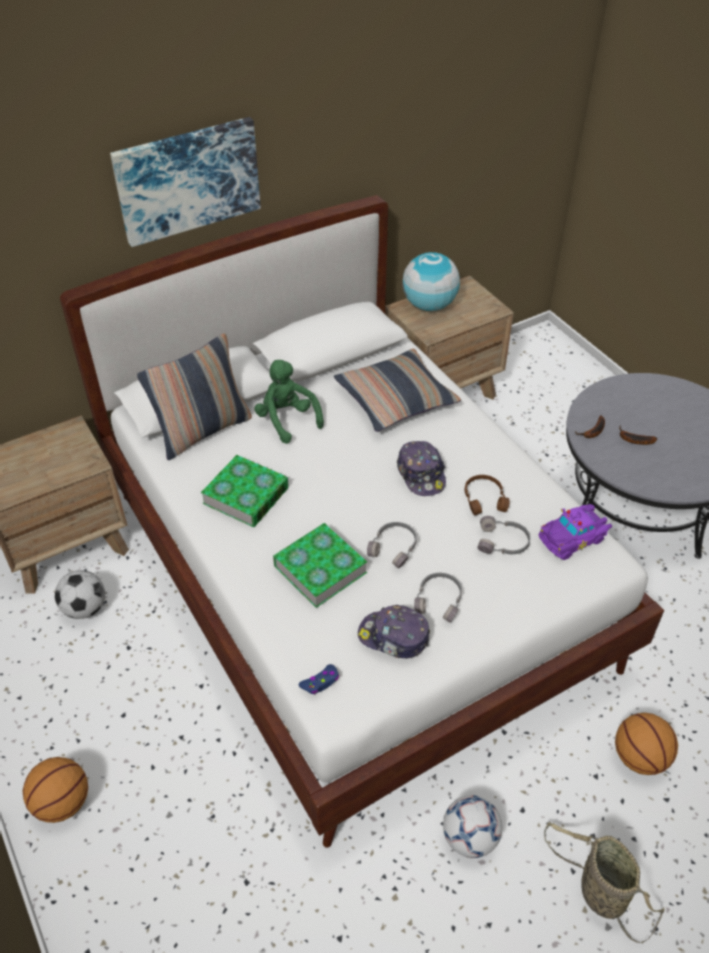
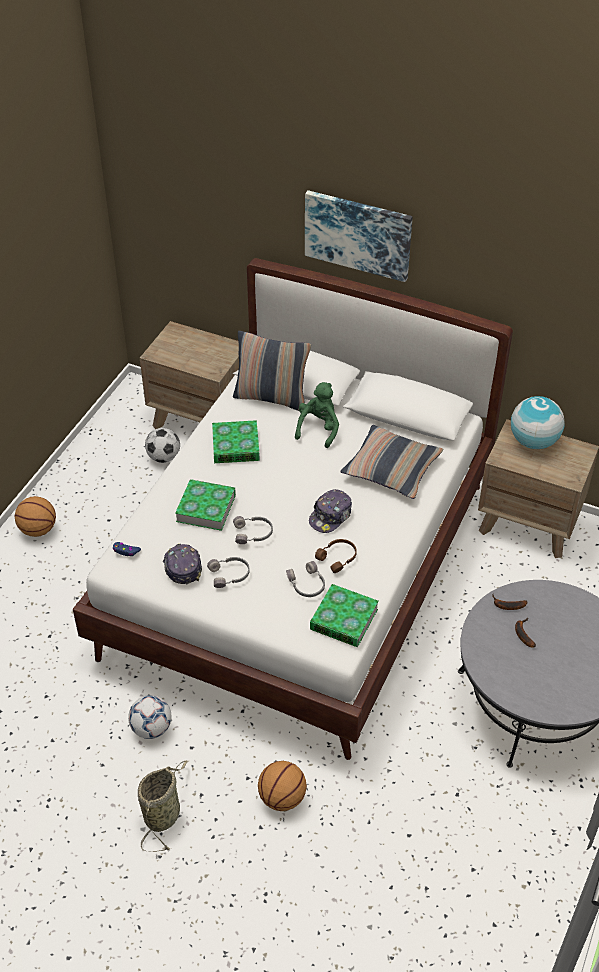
camera: 55 degrees right, 0 degrees up
purple toy car [539,504,612,560] -> book [310,584,378,647]

